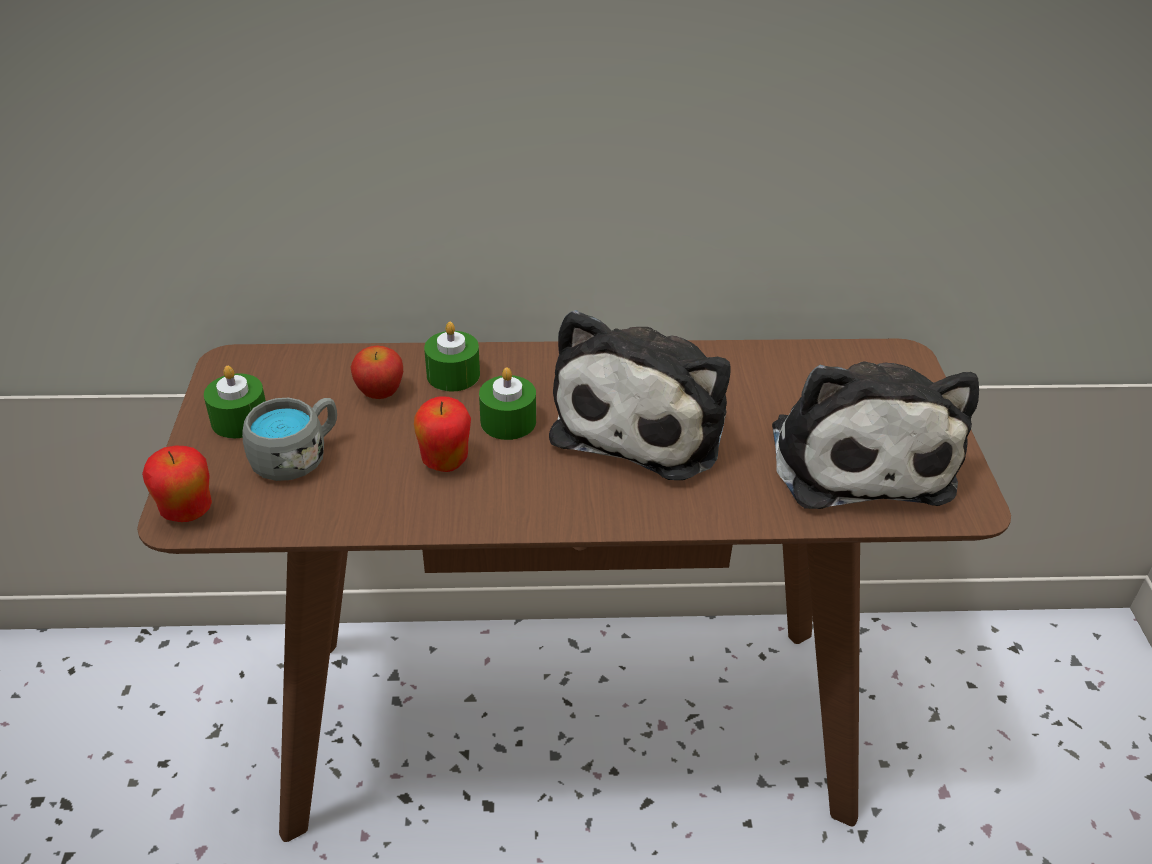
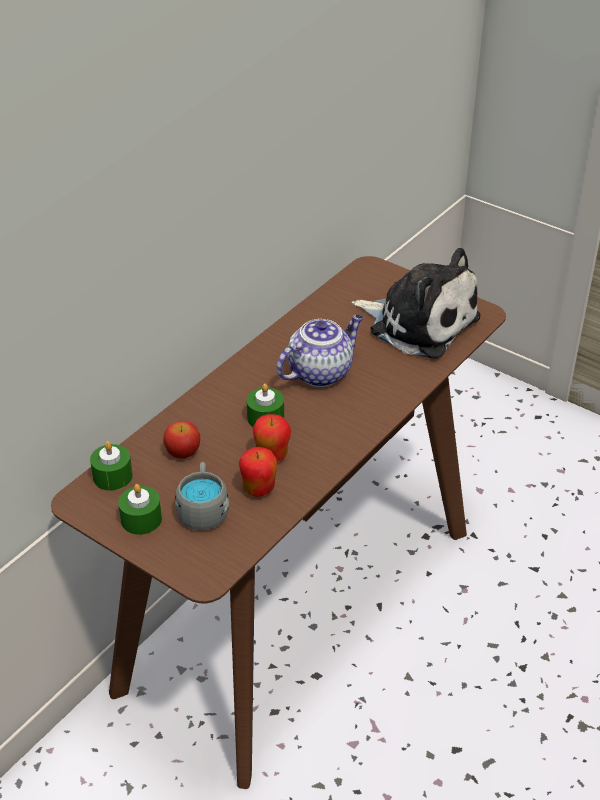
camera: 50 degrees left, 0 degrees up
apple [142,445,212,522] -> apple moved to [239,447,277,497]
green candle [424,322,480,391] -> green candle moved to [90,441,133,490]
plush toy [549,310,731,480] -> teapot [276,314,363,387]

